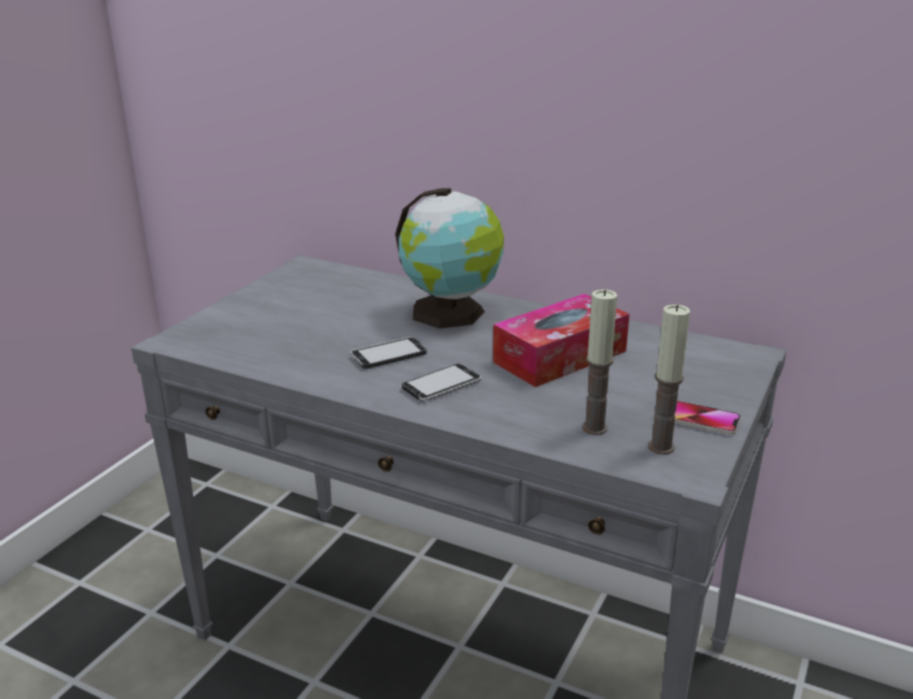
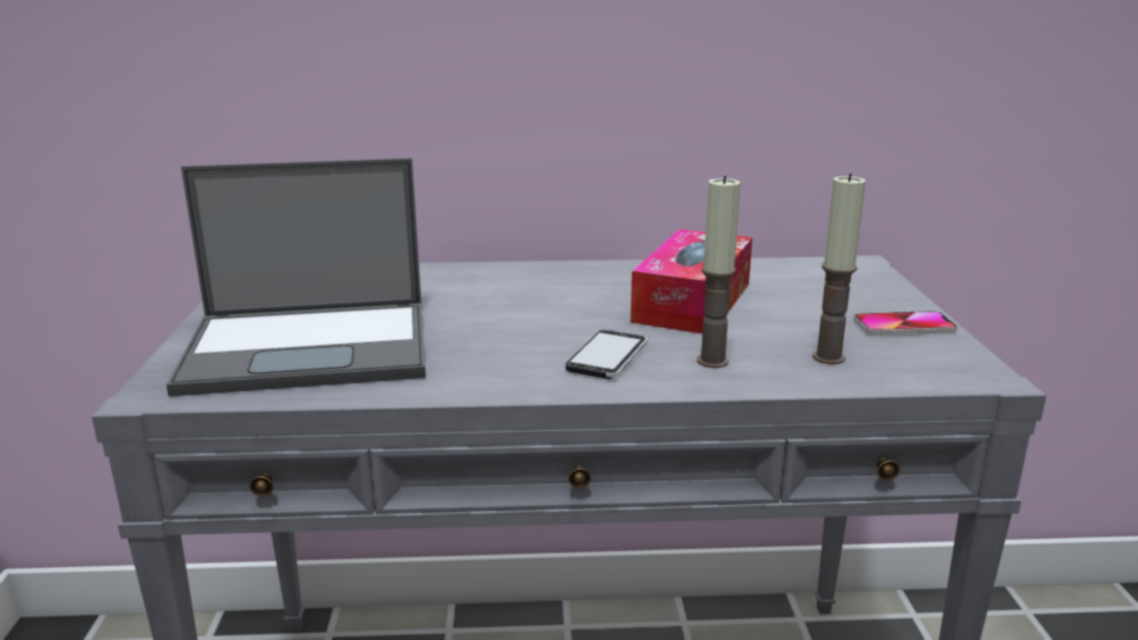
camera: 30 degrees left, 5 degrees down
phone [351,337,427,369] -> none
globe [395,188,504,329] -> none
candle [648,305,690,455] -> candle moved to [697,176,741,368]
none -> laptop [166,158,426,396]

